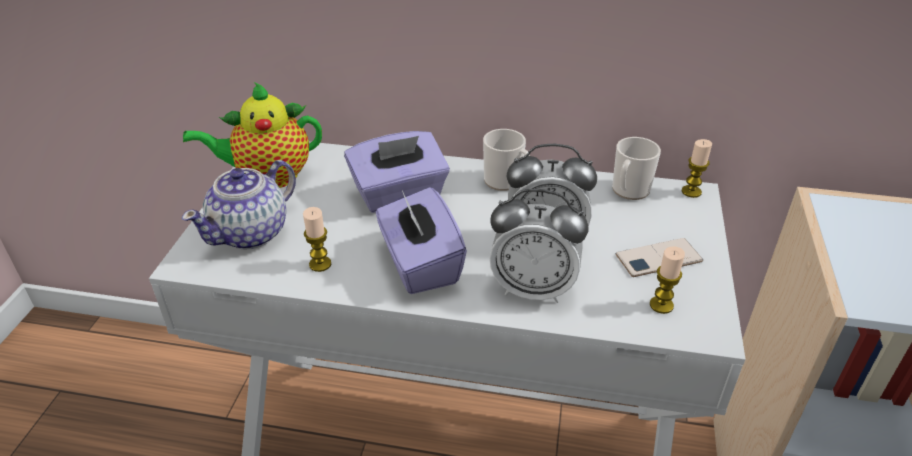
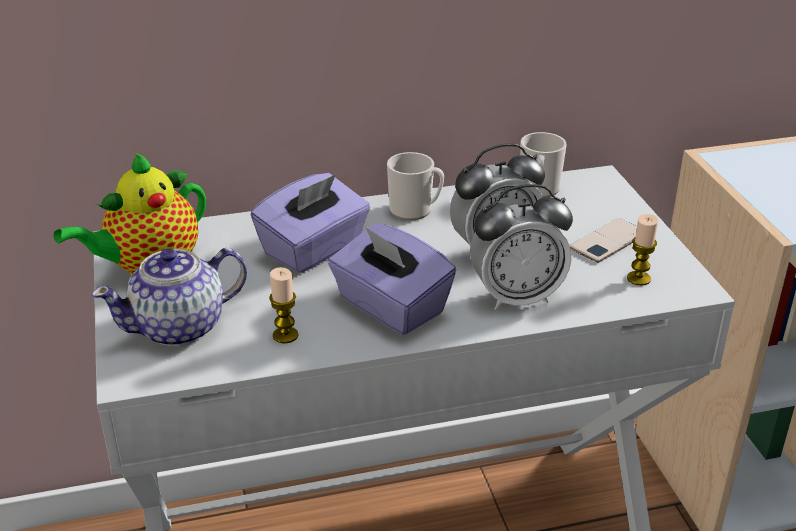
camera: 25 degrees left, 5 degrees down
teapot [182,160,296,250] -> teapot turned 45 degrees clockwise [92,248,247,346]
candle [682,139,712,198] -> none

